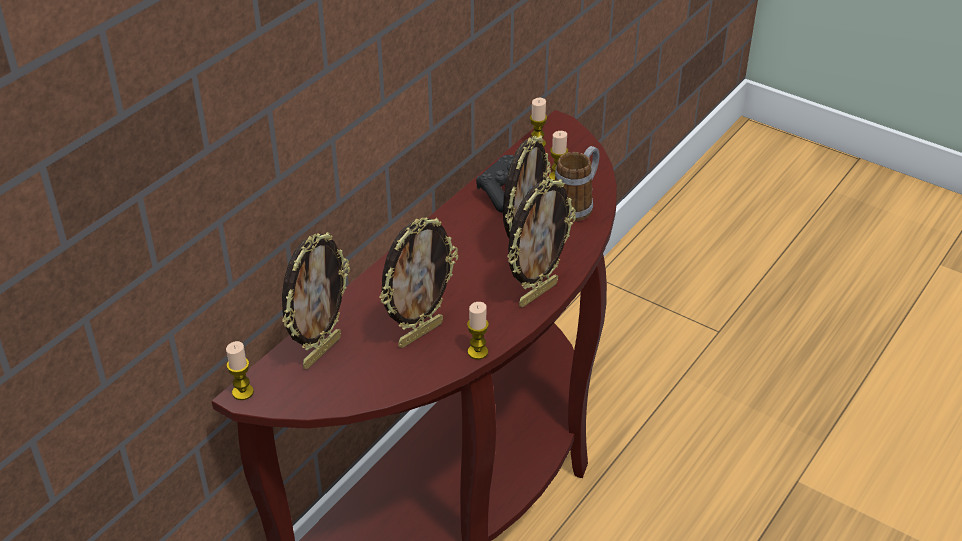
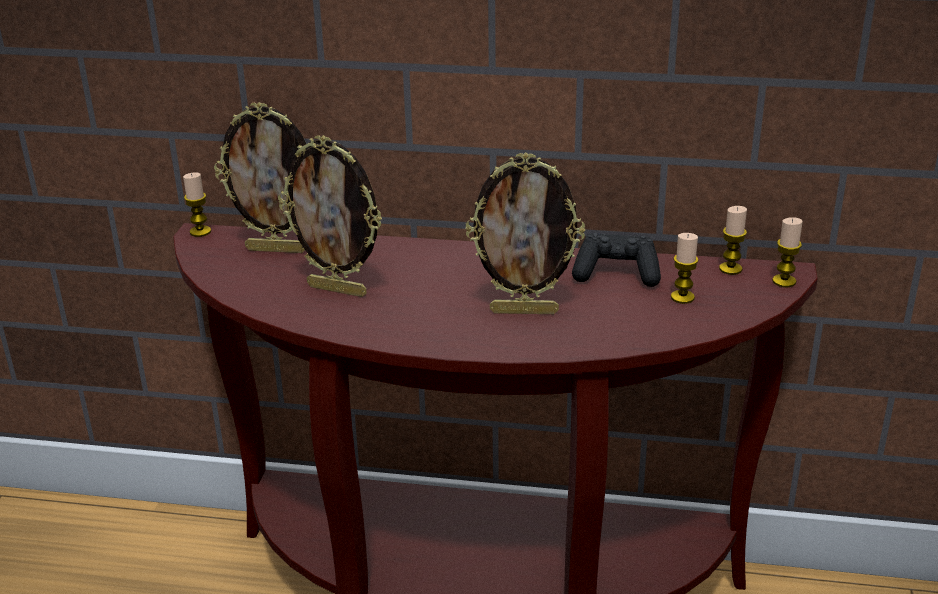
camera: 65 degrees right, 10 degrees down
candle [467,302,489,360] -> candle moved to [772,217,803,287]
picture frame [507,179,576,307] -> none
mug [555,146,599,222] -> none

